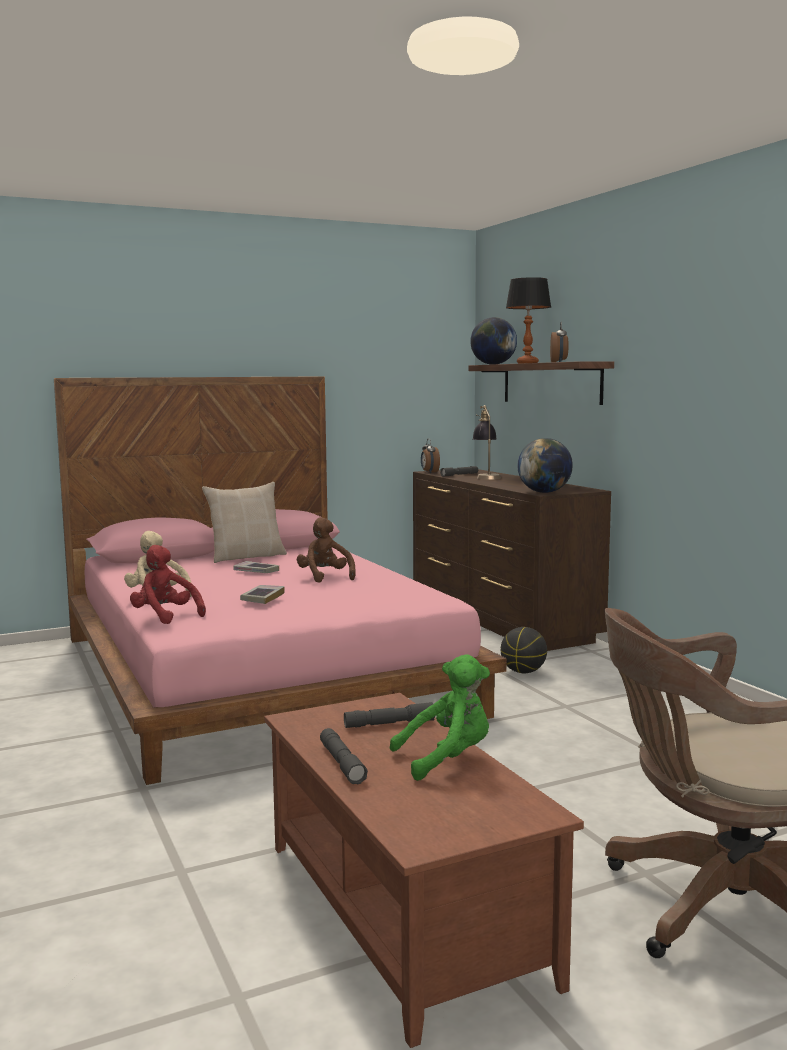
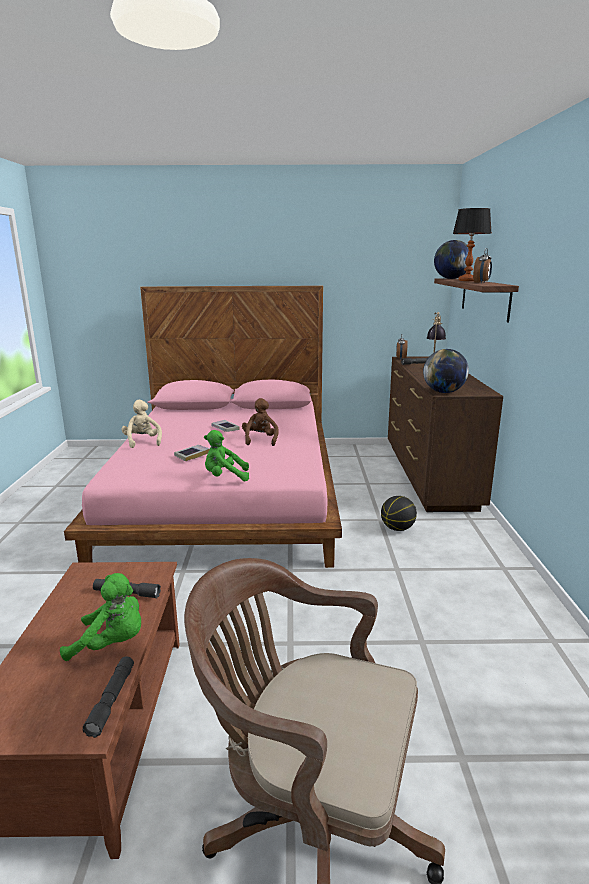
camera: 25 degrees right, 10 degrees up
red plush toy [130,545,206,624] -> none
beige pillow [202,482,287,563] -> none
grey flashlight [320,728,368,784] -> grey flashlight moved to [82,656,134,738]
none -> green plush toy [204,430,249,481]

